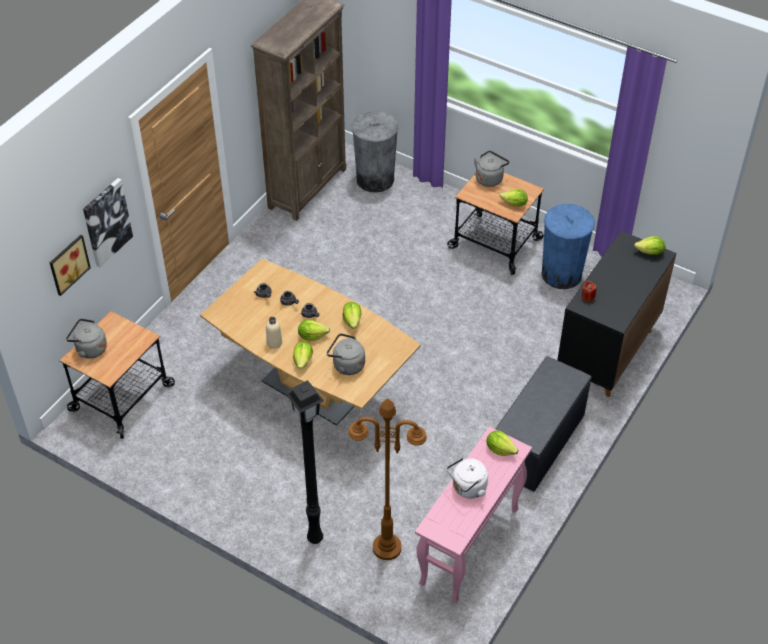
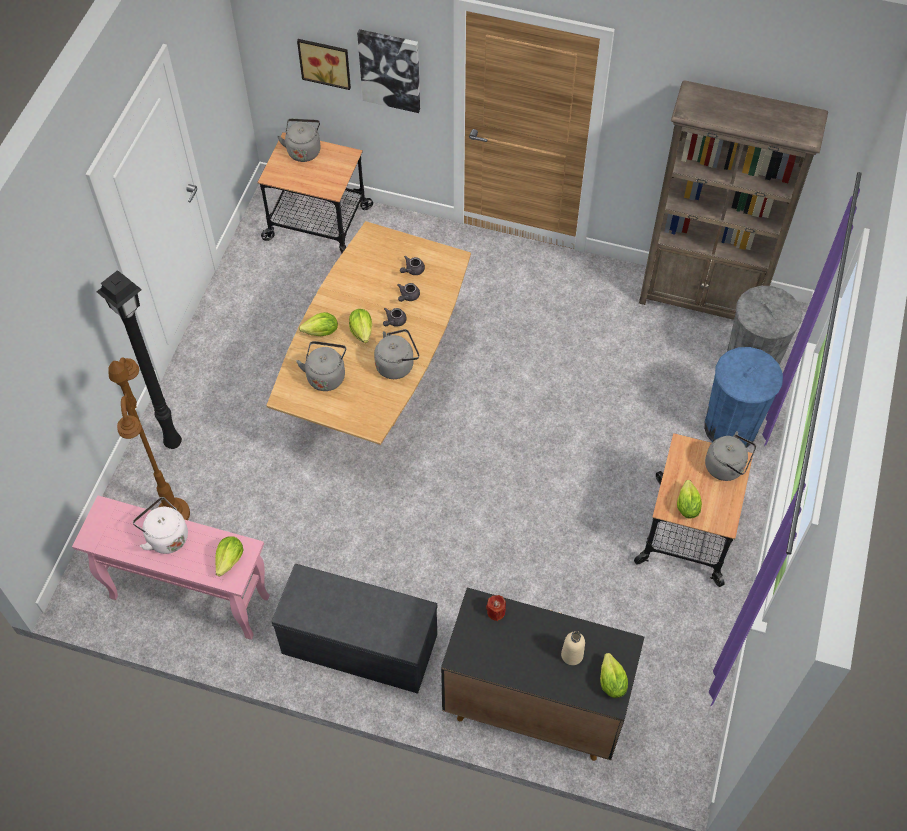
camera: 75 degrees right, 10 degrees up
beige bottle [266,317,282,349] -> beige bottle moved to [561,631,585,665]
lettuce [343,302,361,329] -> grey kettle [374,329,419,379]
blue trash can [541,204,595,289] -> blue trash can moved to [704,347,783,448]

